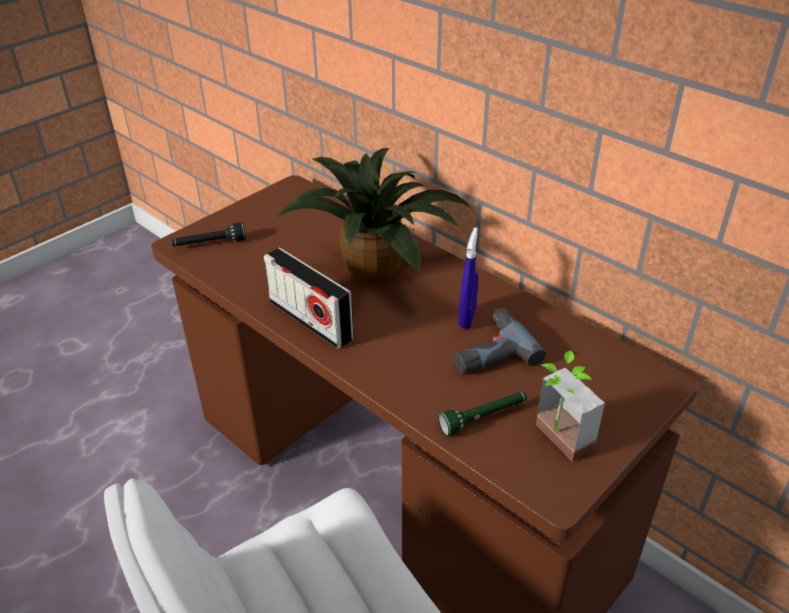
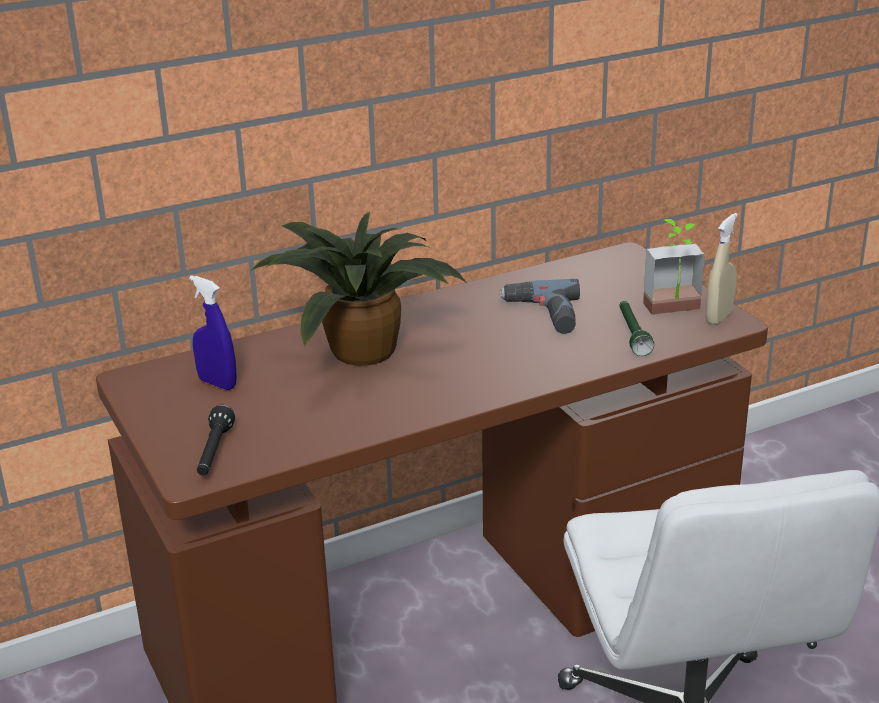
camera: 70 degrees left, 10 degrees down
radio [264,247,354,349] -> none
blue spray bottle [459,227,478,329] -> blue spray bottle moved to [189,275,237,390]
none -> beige spray bottle [706,213,738,325]

